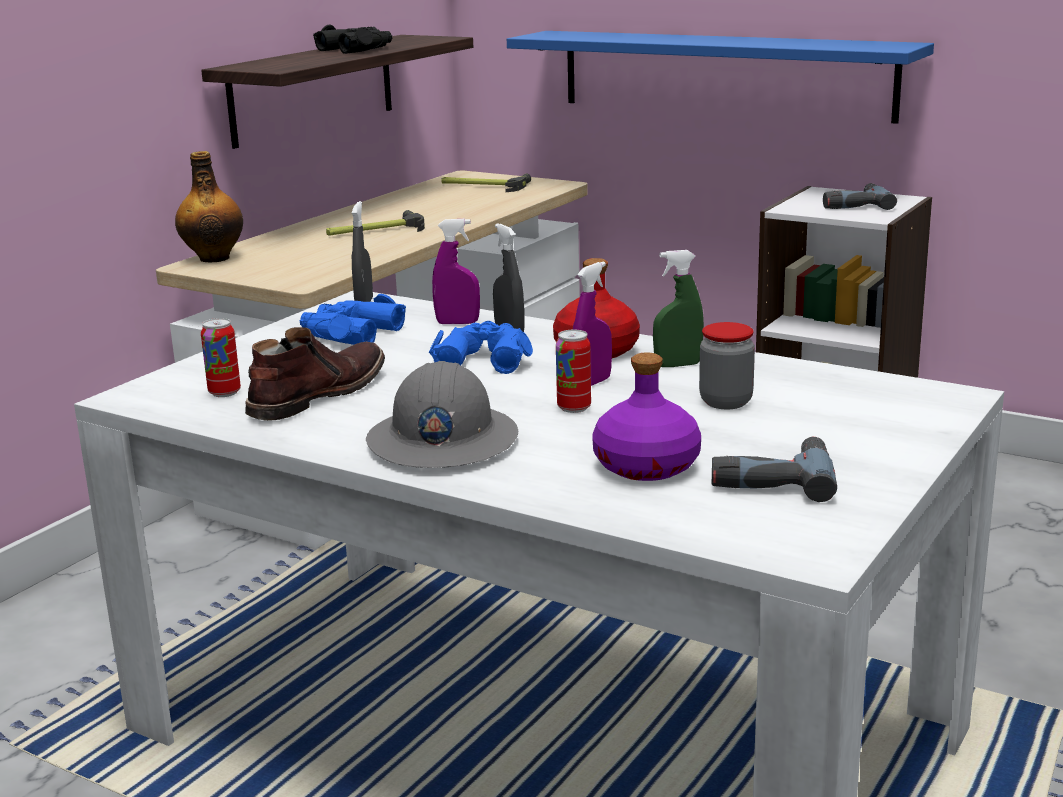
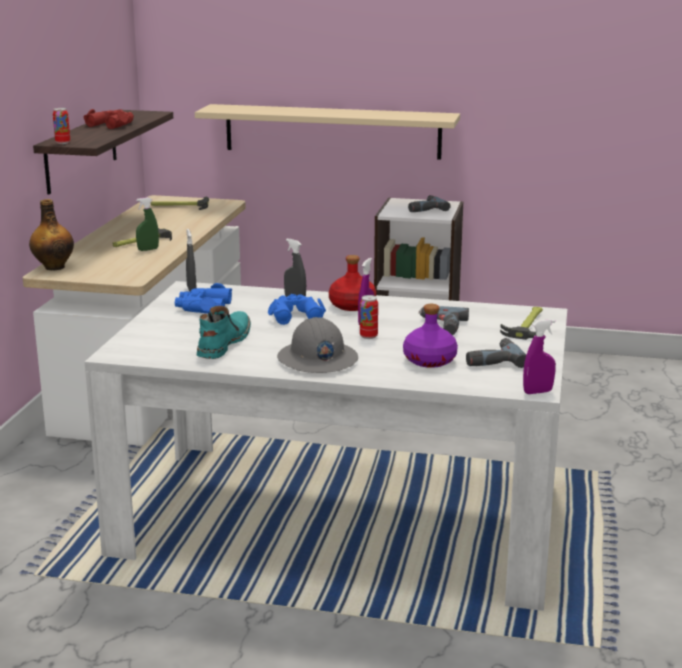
camera: 20 degrees left, 0 degrees up
can [201,318,241,397] -> can moved to [53,108,70,144]
brown boot [245,327,385,421] -> turquoise boot [197,306,251,359]
black binoculars [313,24,392,54] -> red binoculars [83,109,134,129]
purple spray bottle [432,219,480,324] -> purple spray bottle moved to [523,319,556,394]
blue shelf [507,31,934,124] -> beige shelf [195,104,460,160]
green spray bottle [653,250,704,367] -> green spray bottle moved to [136,197,159,251]
jar [699,322,755,409] -> power drill [419,306,469,335]
none -> hammer [500,307,543,340]

